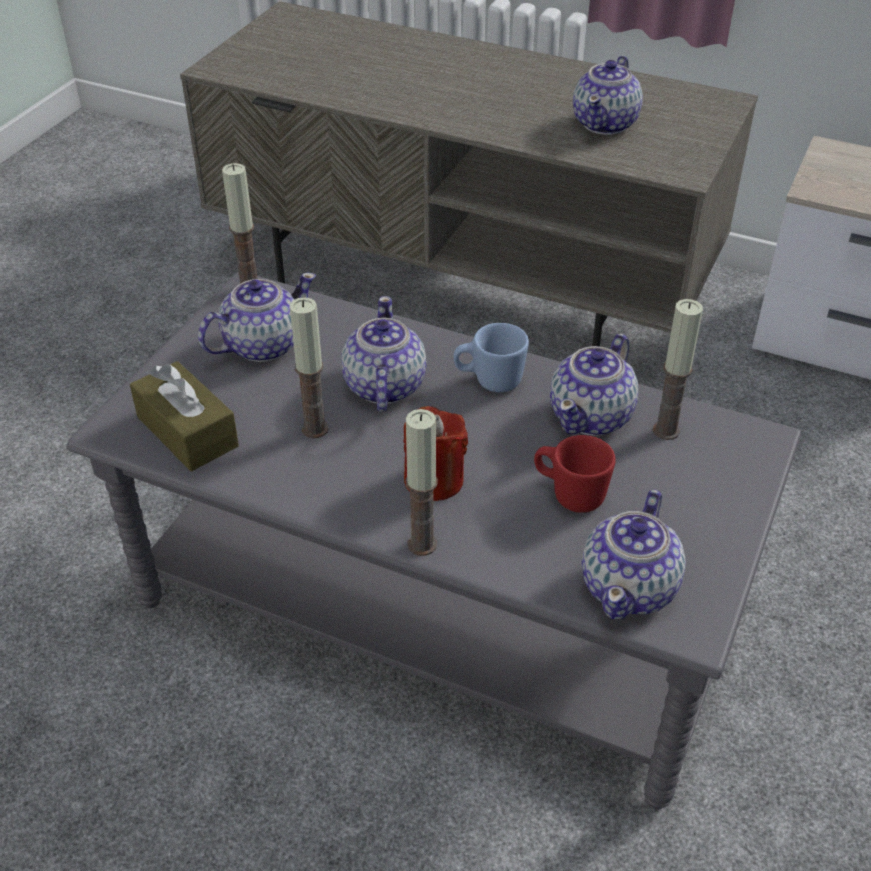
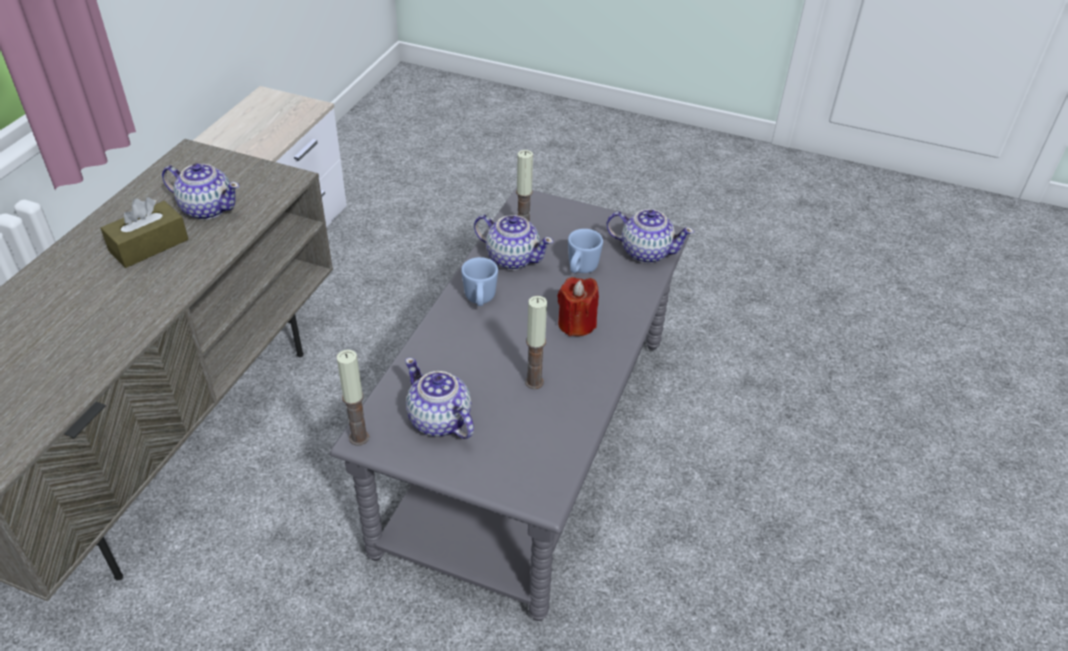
camera: 95 degrees left, 0 degrees up
brown tissue box [130,361,239,471] -> brown tissue box moved to [100,197,188,268]
teapot [341,296,426,412] -> none
candle [405,409,438,556] -> none
red mug [534,435,616,513] -> blue mug [568,229,603,273]

